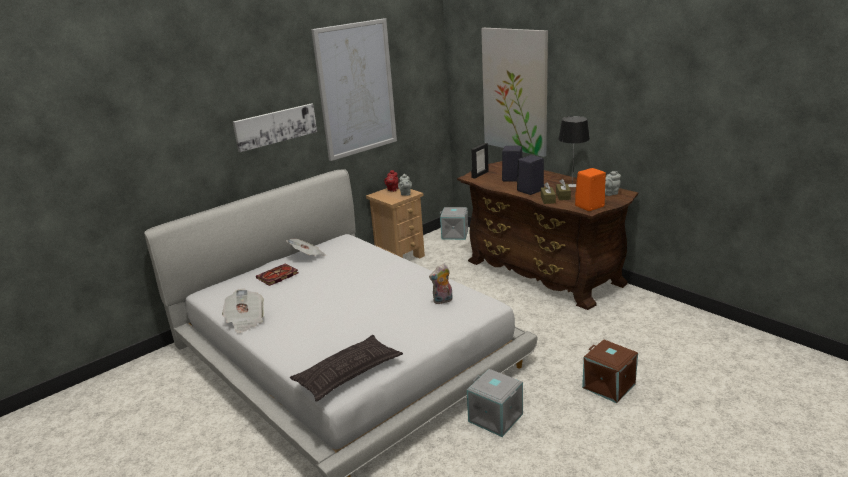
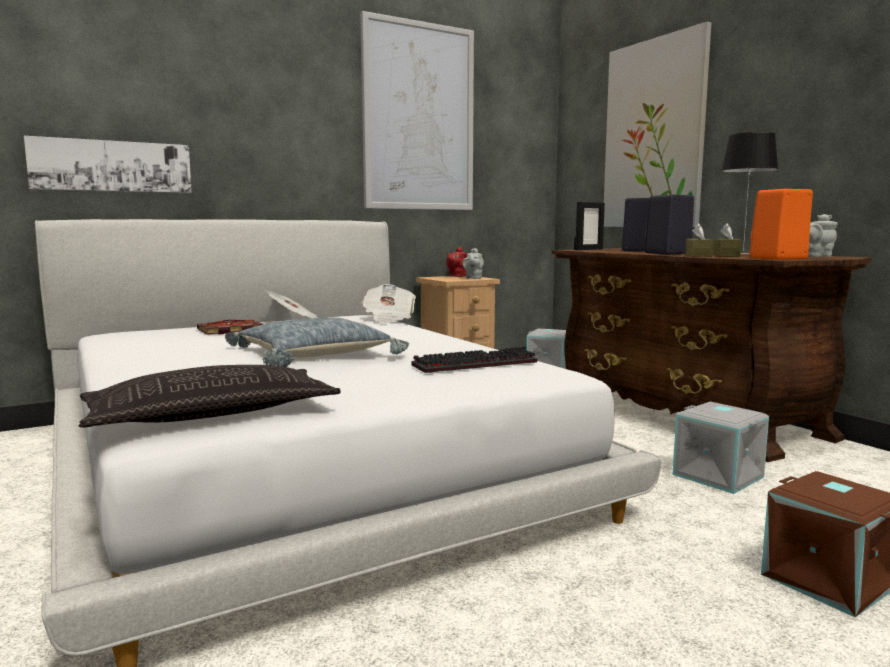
camera: 10 degrees right, 15 degrees down
newspaper [222,289,264,333] -> newspaper moved to [362,284,416,323]
picture [233,103,317,152] -> picture moved to [24,136,192,193]
plush toy [429,264,453,304] -> keyboard [411,347,537,373]
grey storage box [467,369,523,437] -> grey storage box moved to [672,402,769,494]
none -> pillow [225,317,409,367]

